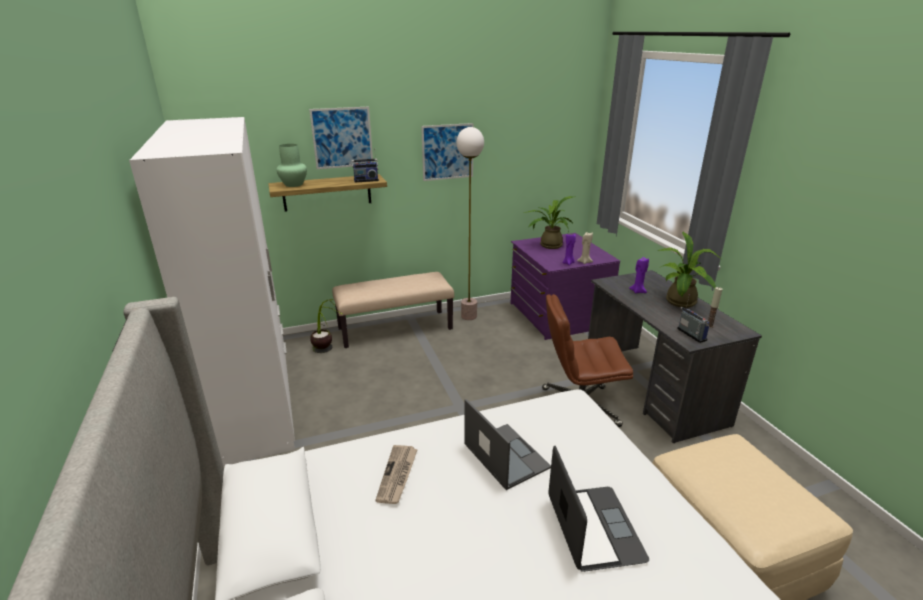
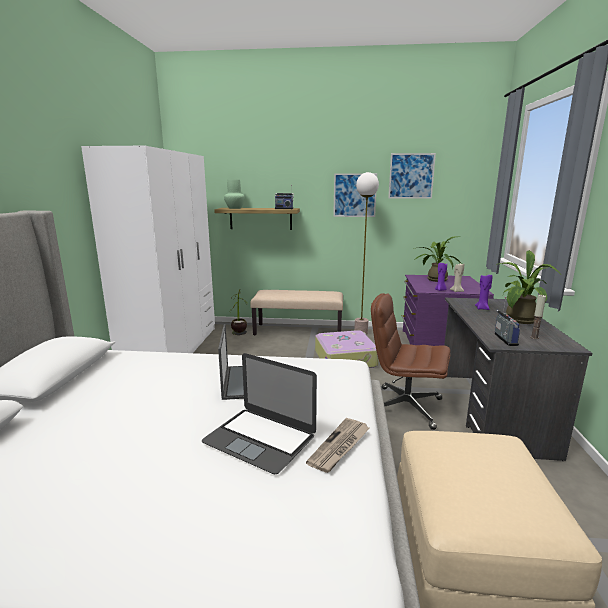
camera: 25 degrees right, 10 degrees down
picture [309,107,373,169] -> picture moved to [388,153,436,199]
newspaper [375,445,418,504] -> newspaper moved to [306,418,370,473]
laptop [548,446,649,572] -> laptop turned 105 degrees clockwise [202,353,317,474]
none -> suitcase [315,330,379,368]

